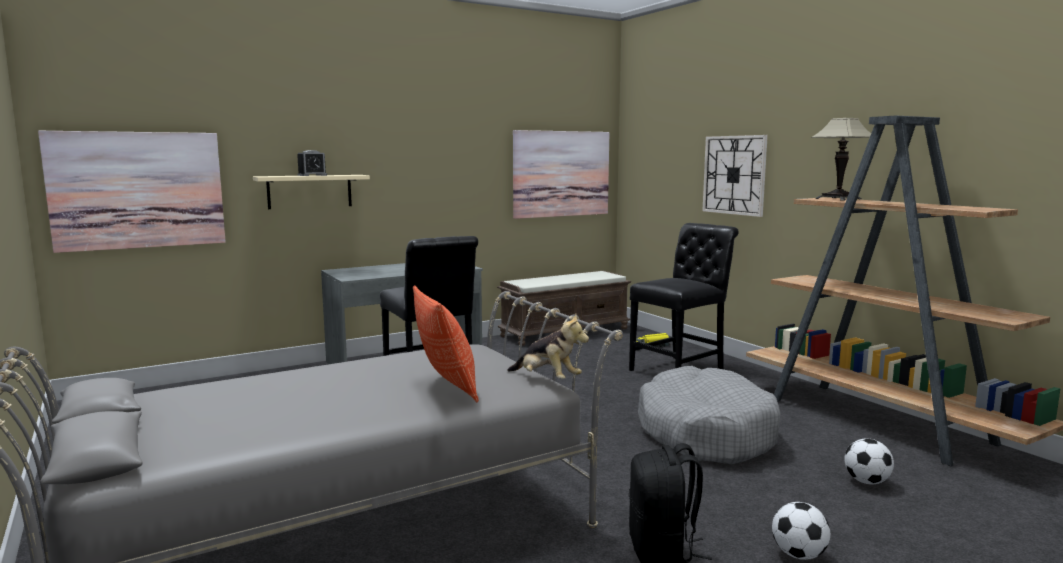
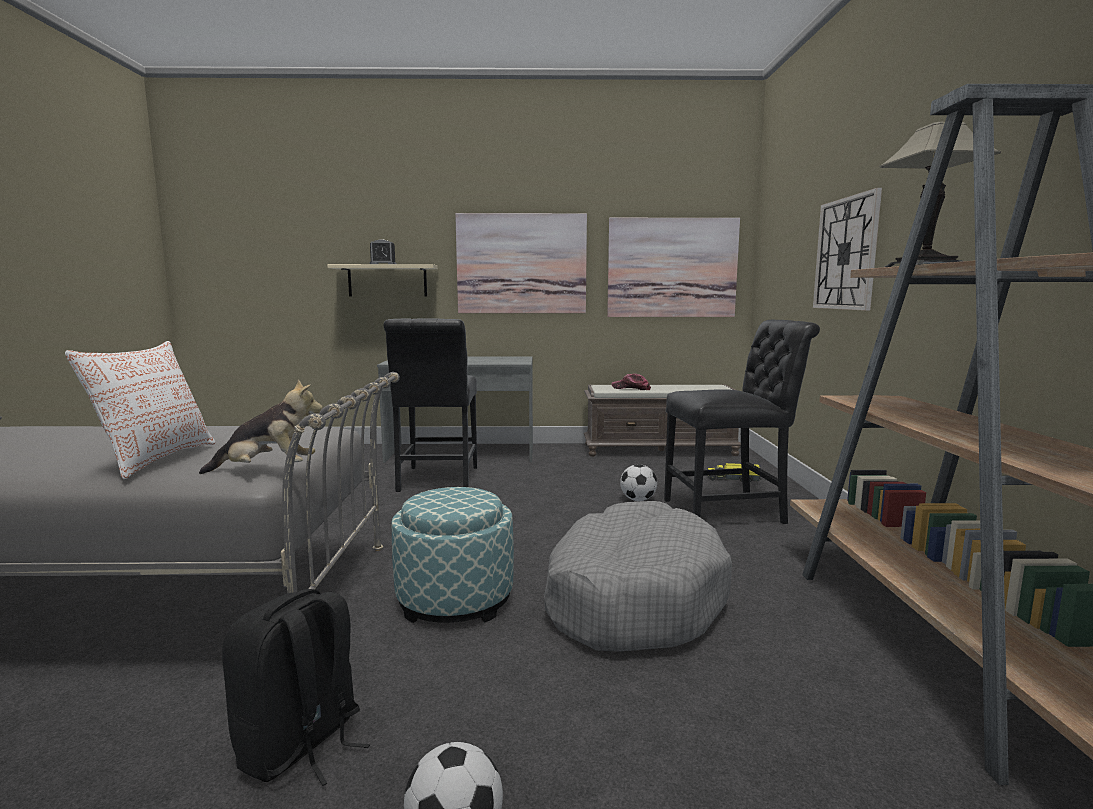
camera: 30 degrees right, 0 degrees up
picture [38,131,226,253] -> picture moved to [455,213,587,313]
orange pillow [413,285,479,402] -> white pillow [65,341,215,479]
plush toy [507,314,589,379] -> plush toy turned 75 degrees counterclockwise [199,379,323,474]
football [844,439,894,484] -> football moved to [620,464,657,501]
none -> ottoman [392,487,514,623]
none -> cap [612,374,651,390]

